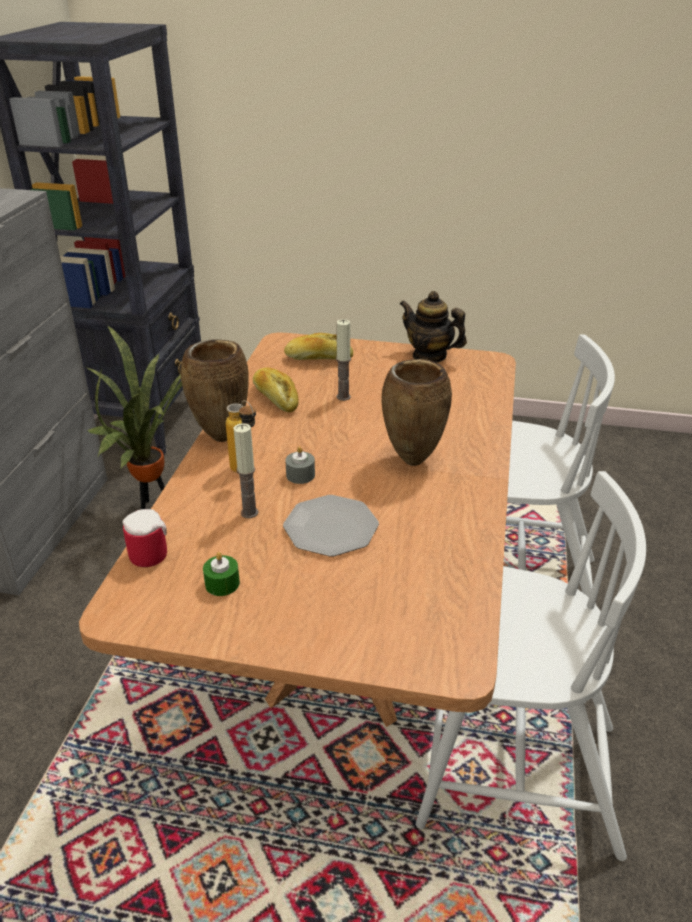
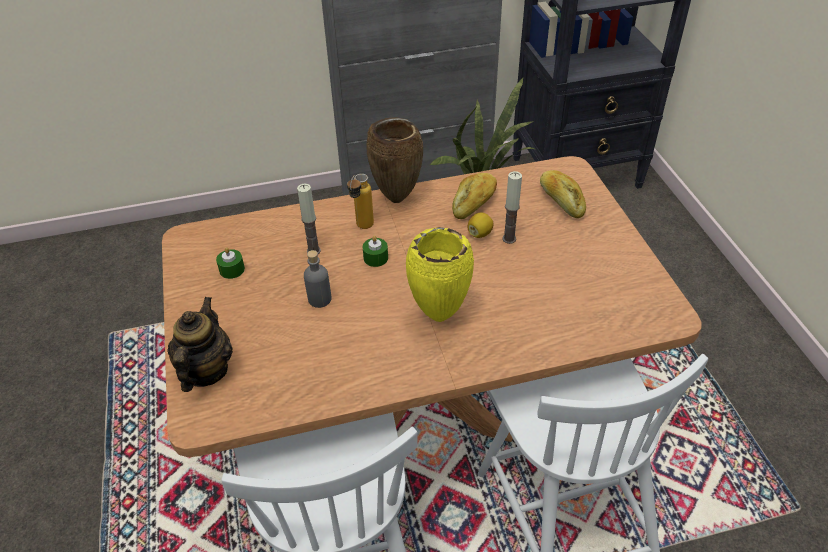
camera: 65 degrees right, 10 degrees up
mug [122,509,167,567] -> none
plate [283,495,379,556] -> grey bottle [304,250,332,308]
grey candle [285,446,315,484] -> green candle [363,236,388,267]
brown vase [382,359,452,466] -> yellow vase [406,227,474,322]
teapot [400,291,467,363] -> teapot moved to [167,297,233,392]
none -> lemon [468,213,493,238]

